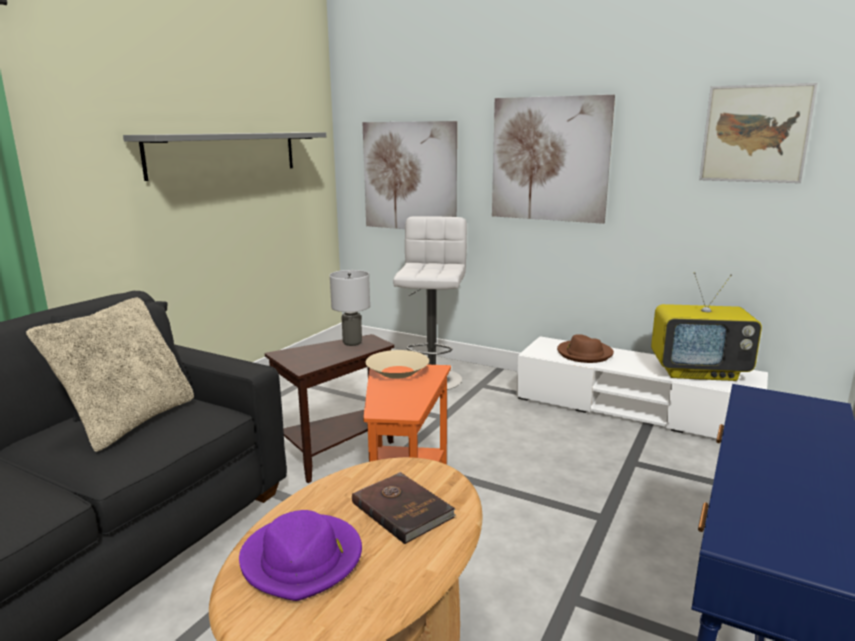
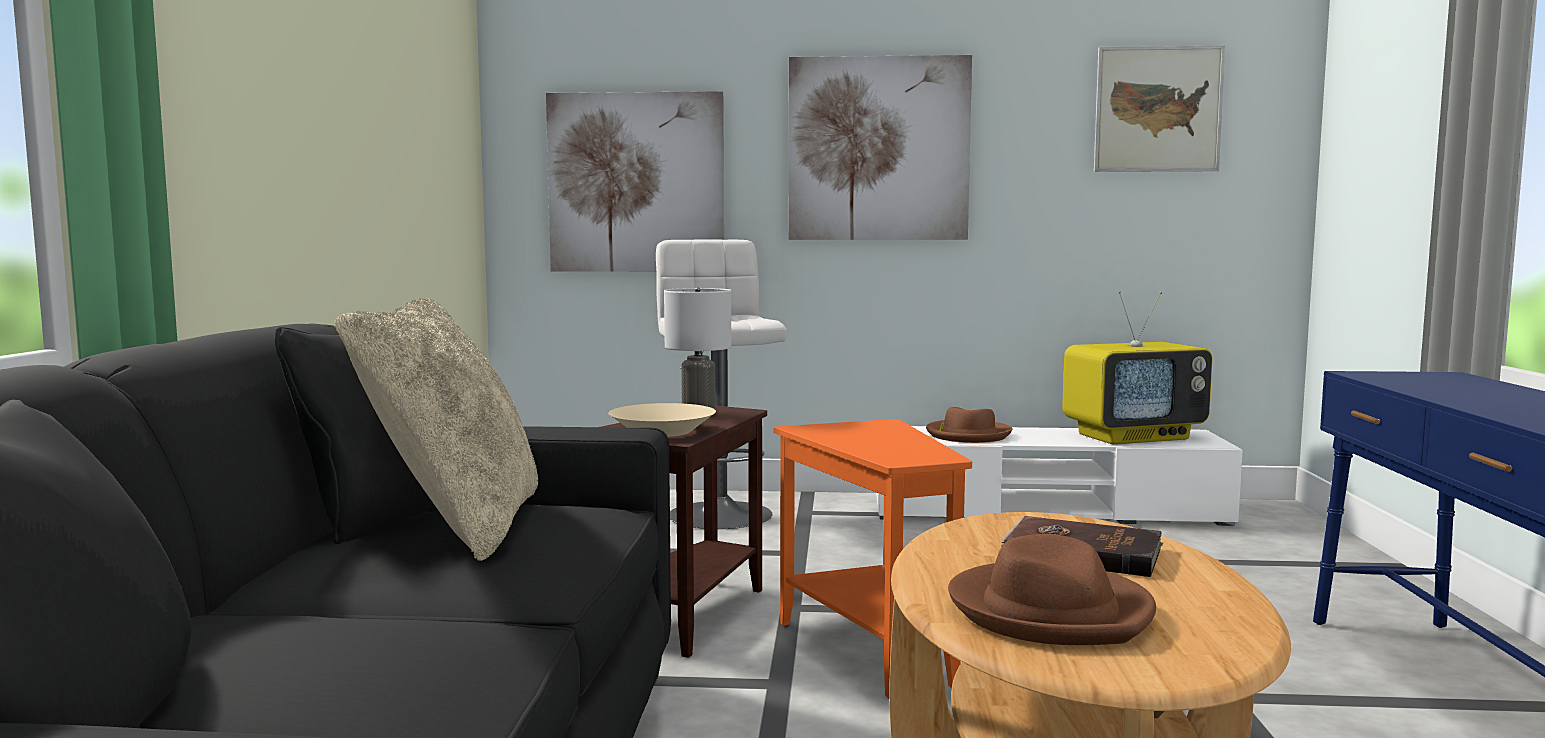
camera: 25 degrees left, 10 degrees down
grey shelf [123,132,326,181] -> none
purple hat [239,510,362,601] -> brown hat [948,534,1156,645]
beige bowl [365,350,429,379] -> beige bowl moved to [608,403,716,437]

